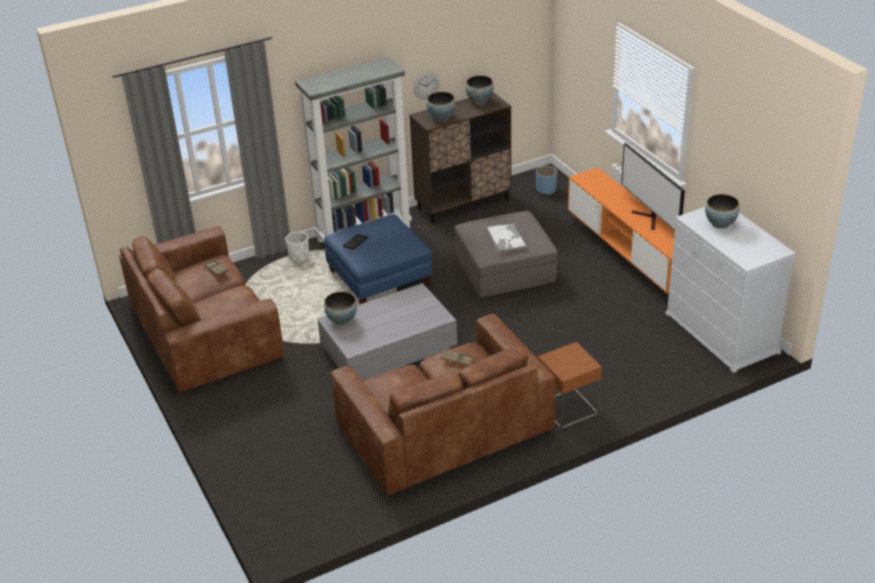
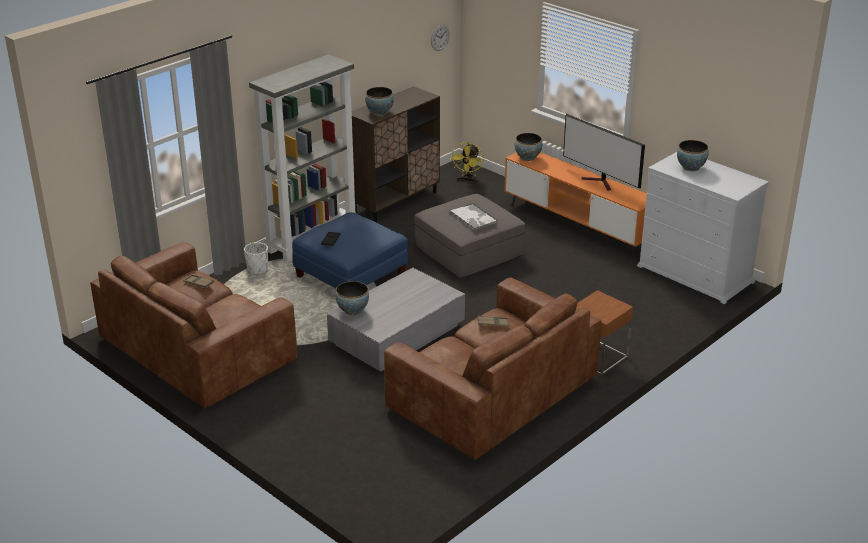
camera: 20 degrees left, 5 degrees down
wall clock [414,72,439,99] -> wall clock moved to [431,24,450,51]
bowl [466,75,494,104] -> bowl moved to [515,133,542,161]
blue planter [536,166,557,195] -> yellow fan [450,142,483,183]

